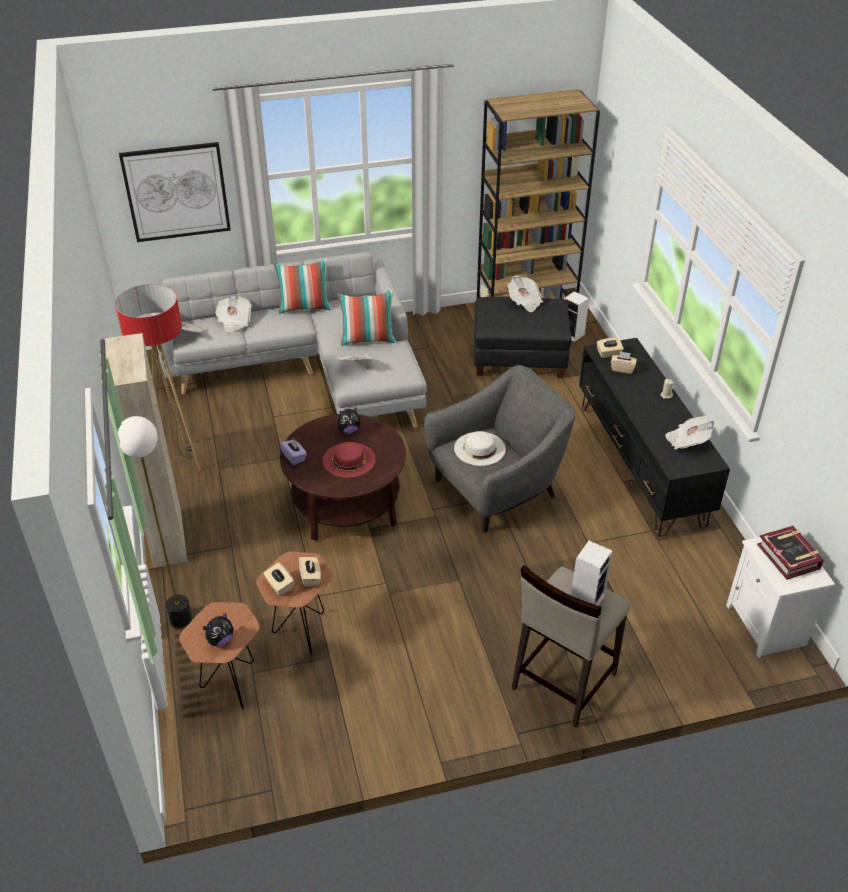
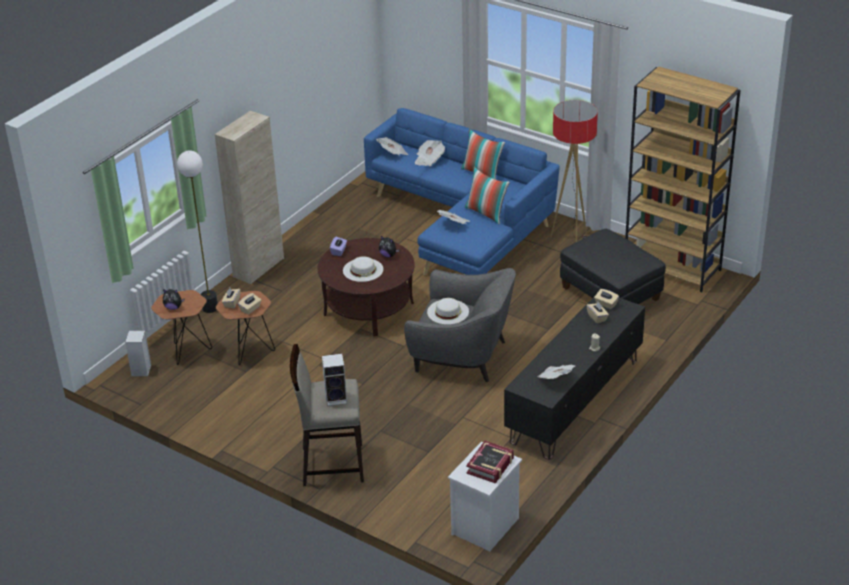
camera: 50 degrees right, 5 degrees down
floor lamp [115,284,201,470] -> floor lamp moved to [551,100,598,242]
picture [119,142,231,242] -> none
grey sofa [152,252,427,428] -> blue sofa [364,108,560,275]
red hat [323,442,376,478] -> white hat [343,256,384,282]
newspaper [507,275,543,312] -> none
speaker [564,291,589,342] -> speaker moved to [125,331,151,377]

